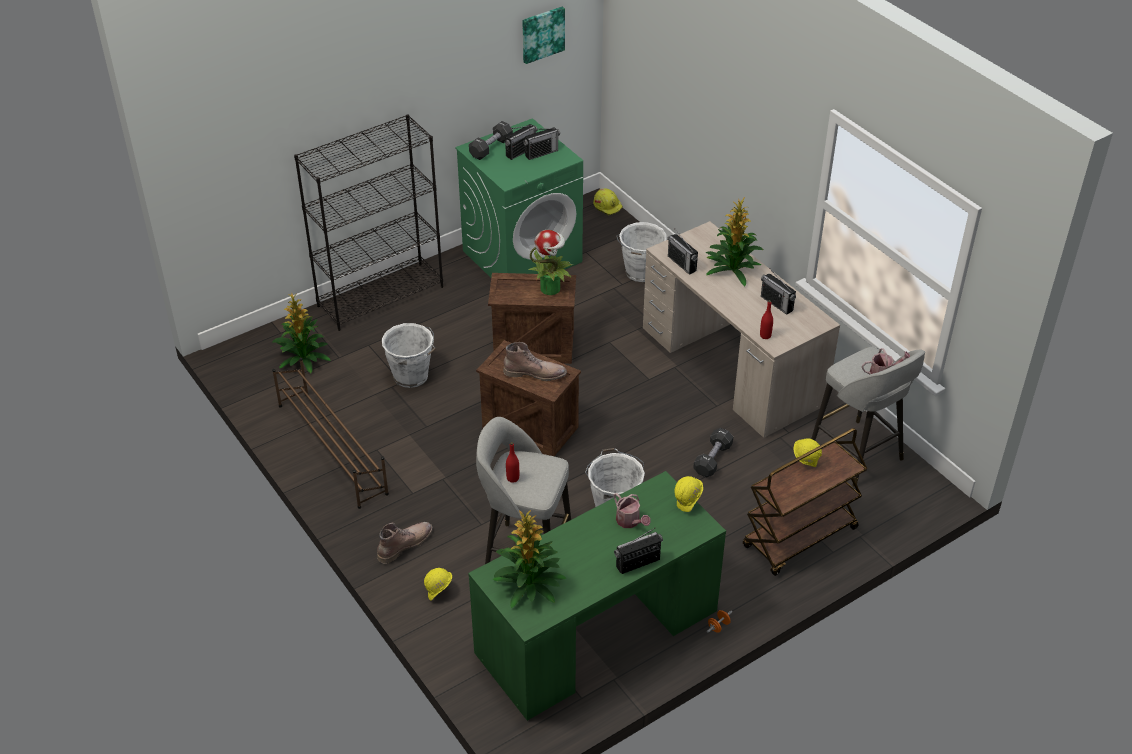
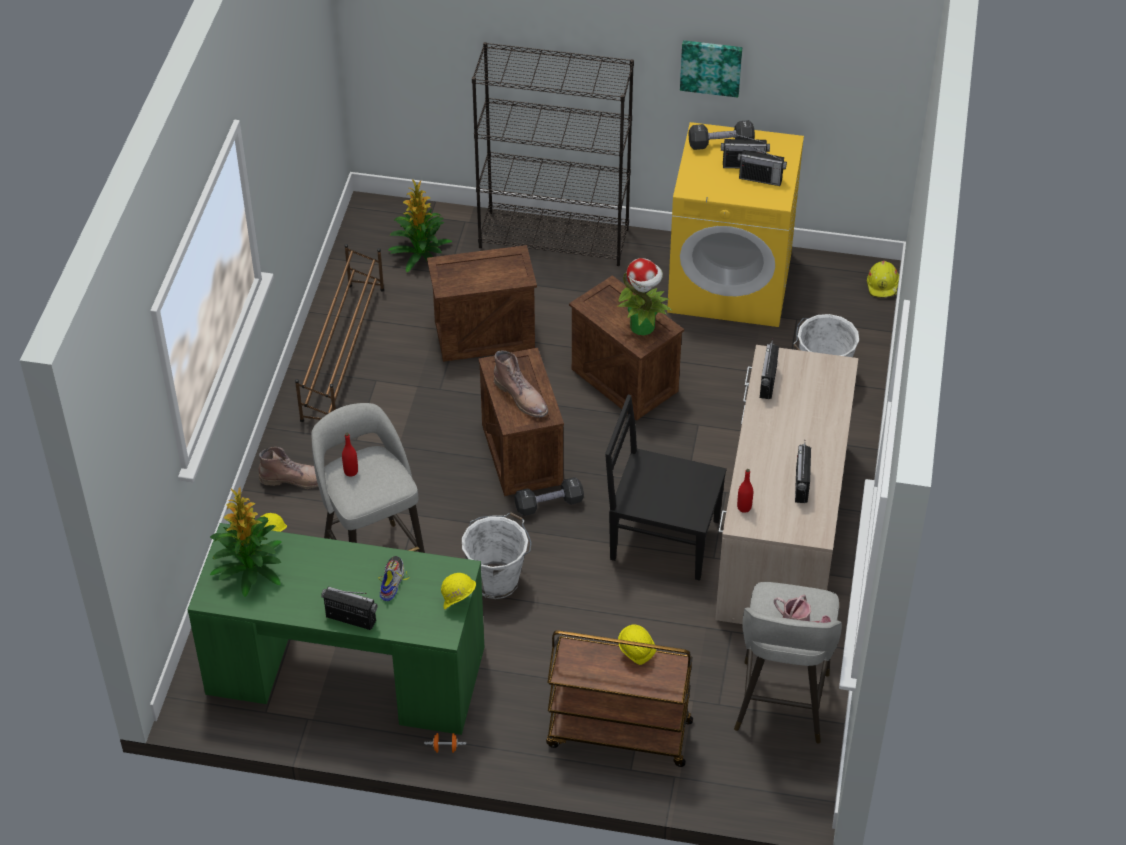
camera: 45 degrees right, 5 degrees up
white bucket [382,323,435,388] -> crate [427,245,537,362]
green washing machine [455,118,583,278] -> yellow washing machine [667,122,804,327]
picture [522,7,565,64] -> picture moved to [680,40,742,98]
watering can [614,493,651,528] -> shoe [378,556,409,601]
black dumbbell [693,428,733,477] -> black dumbbell moved to [515,477,584,516]
potted plant [706,197,763,286] -> none
none -> black chair [605,395,727,581]

